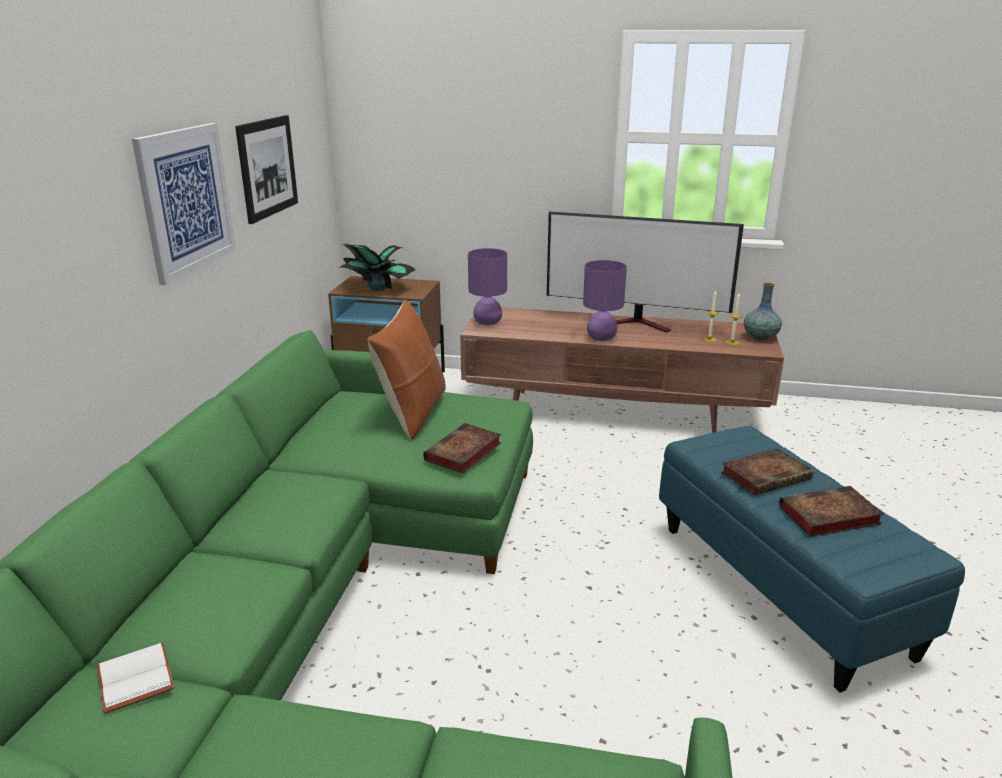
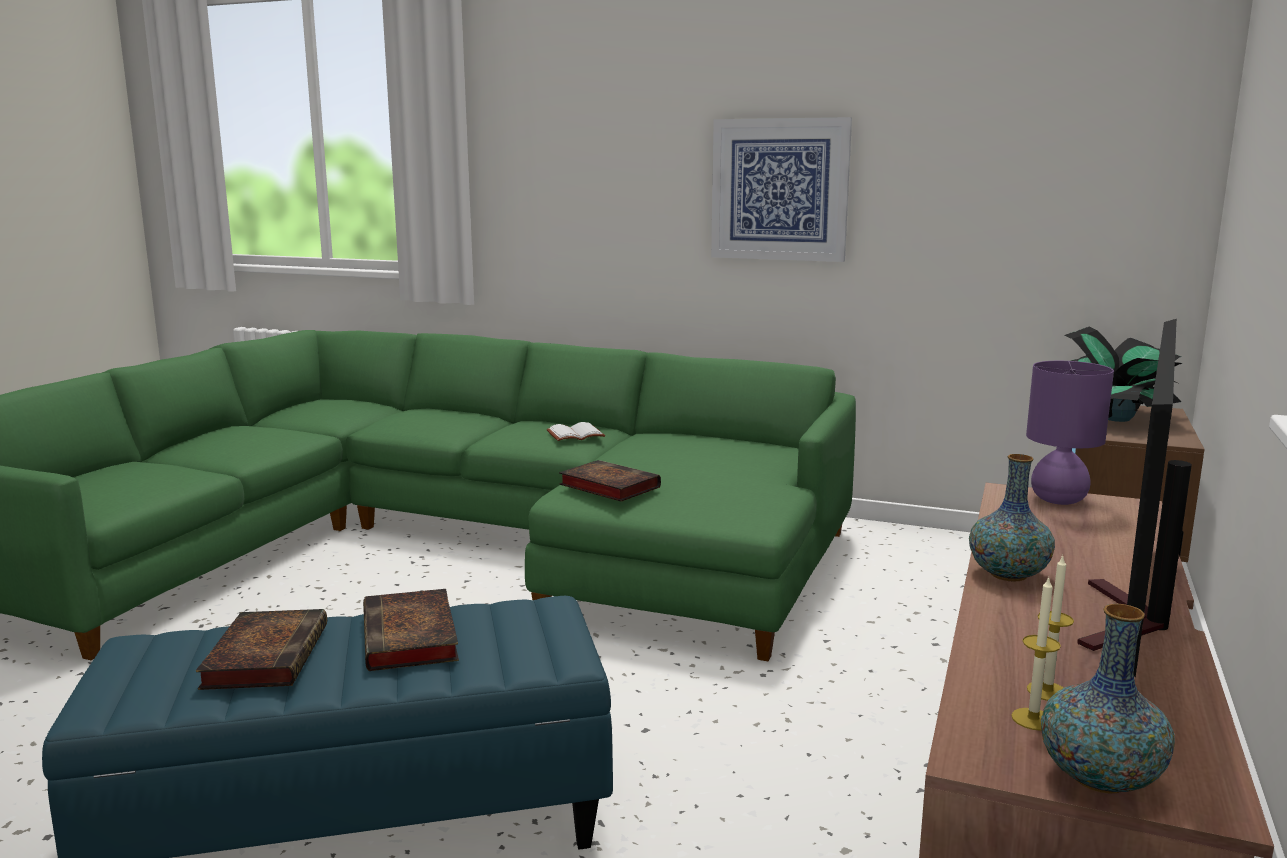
camera: 100 degrees right, 10 degrees down
white book [97,642,174,714] -> white book moved to [547,422,605,441]
picture [235,115,298,224] -> none
brown pillow [368,300,446,440] -> none
purple table lamp [583,260,627,341] -> vase [969,454,1055,582]

